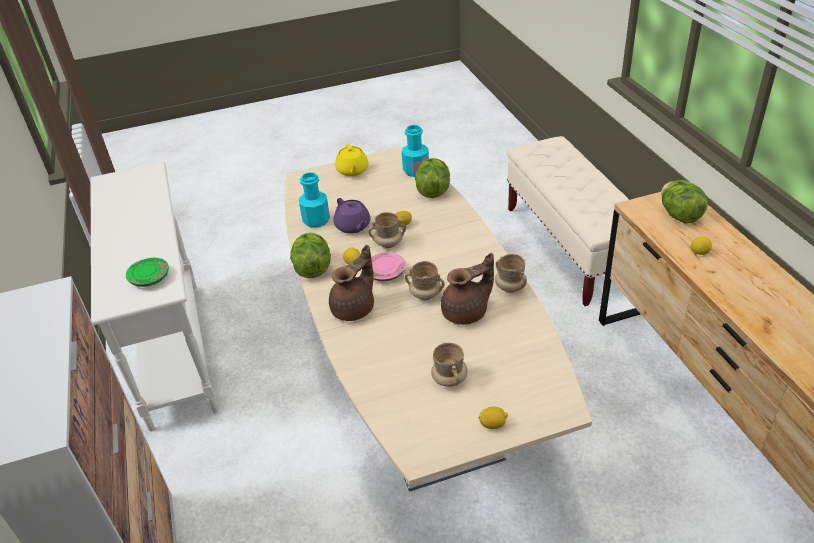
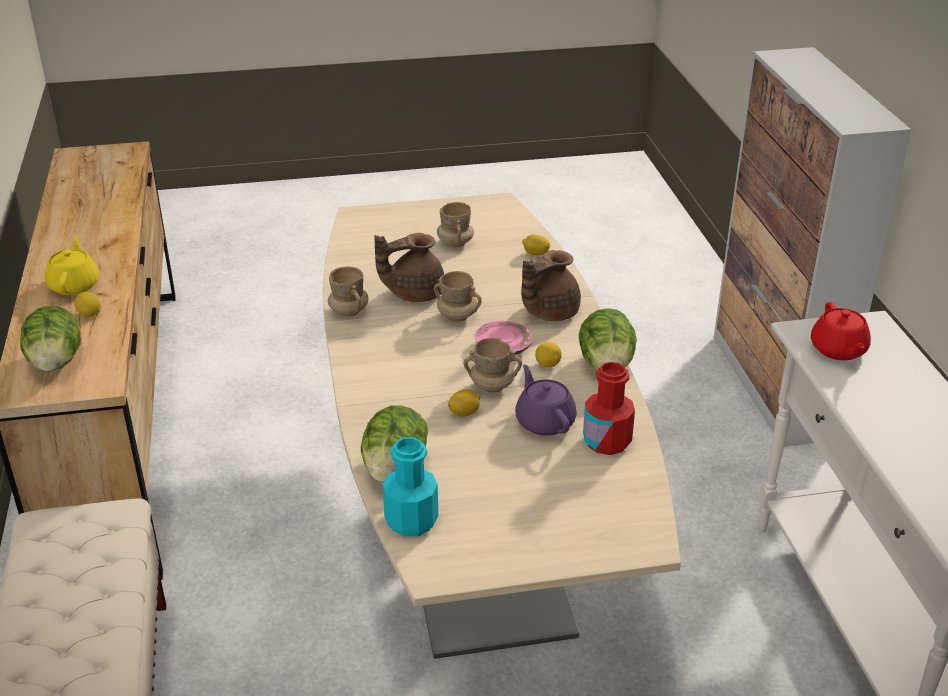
camera: 175 degrees left, 5 degrees down
green plate [126,258,169,287] -> red teapot [811,302,871,360]
turquoise bottle [299,172,330,228] -> red bottle [583,362,635,455]
yellow teapot [335,144,368,176] -> yellow teapot moved to [45,237,99,295]
lemon [479,407,508,429] -> lemon moved to [522,235,550,256]

